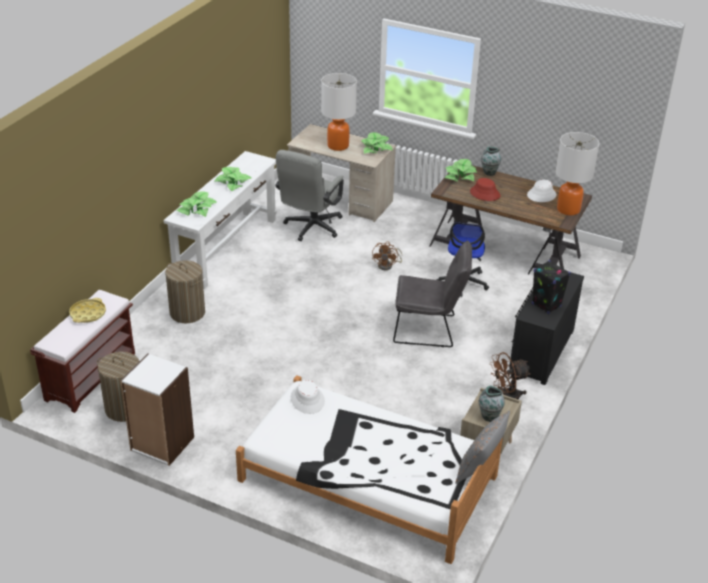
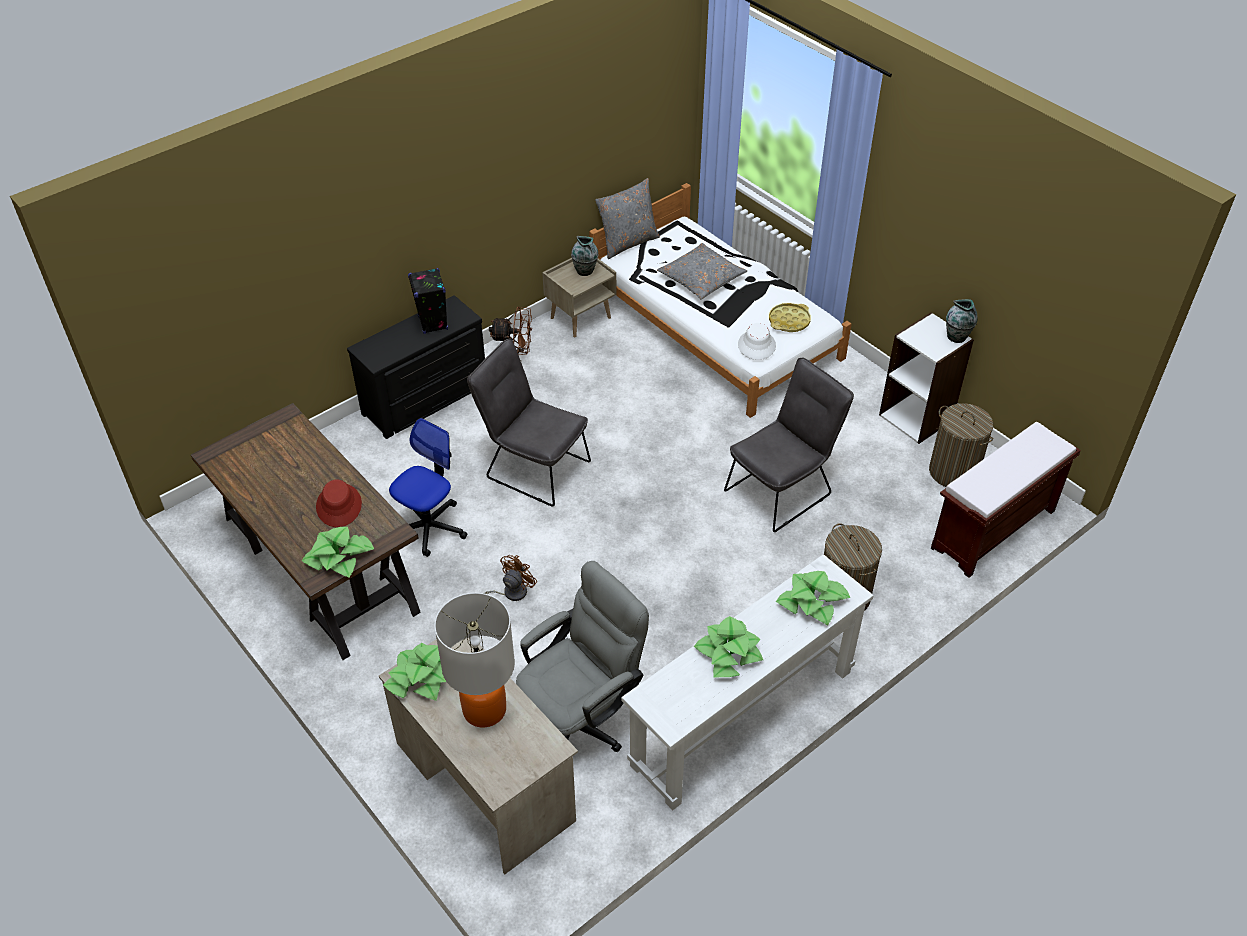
camera: 155 degrees left, 10 degrees up
yellow tray [69,298,106,323] -> yellow tray moved to [769,303,811,332]
vase [481,146,501,176] -> vase moved to [946,299,978,343]
white hat [527,180,556,202] -> none
table lamp [555,132,599,215] -> none
none -> grey pillow [657,243,747,299]
none -> grey chair [724,358,854,532]

